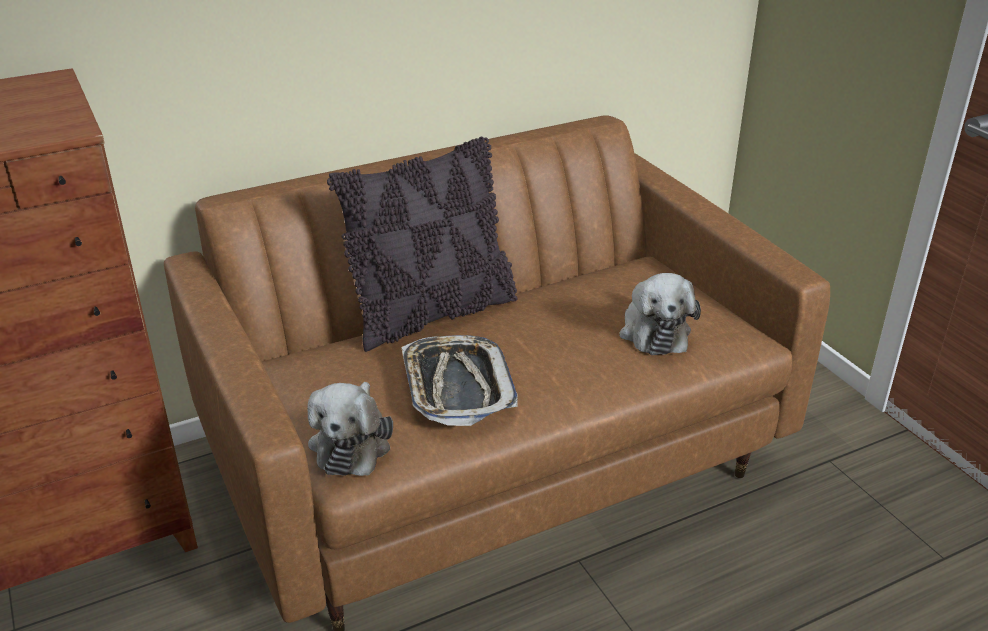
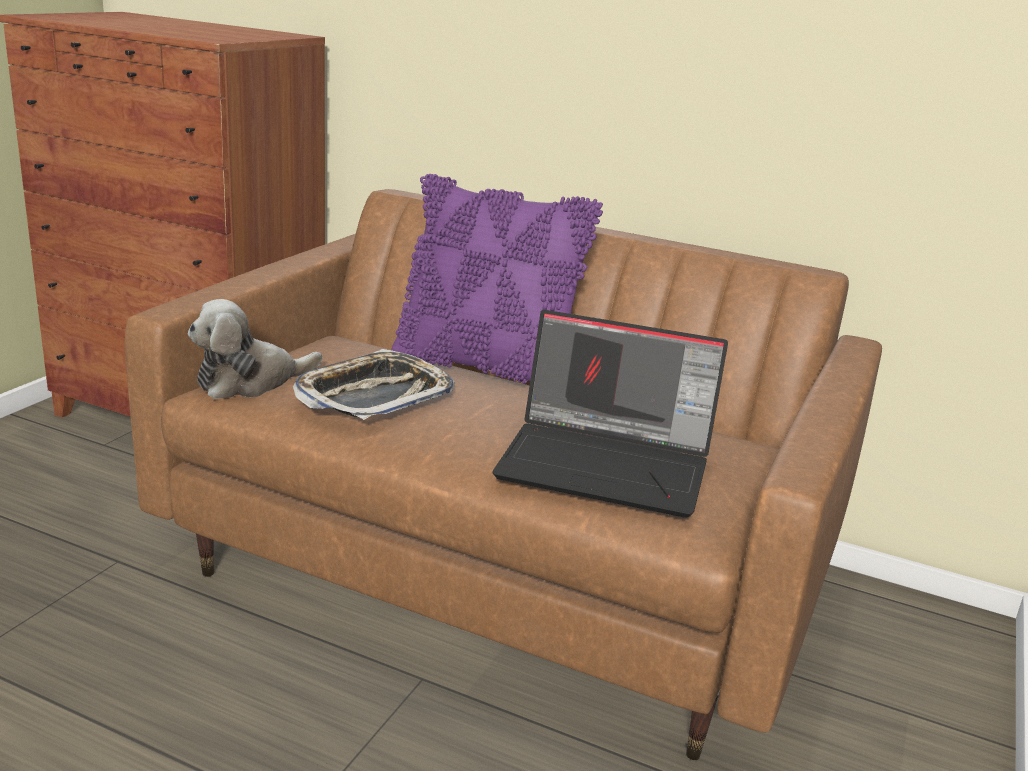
camera: 50 degrees right, 10 degrees down
black pillow [327,136,517,352] -> purple pillow [391,174,603,384]
plush toy [619,273,701,355] -> laptop [492,310,728,518]

